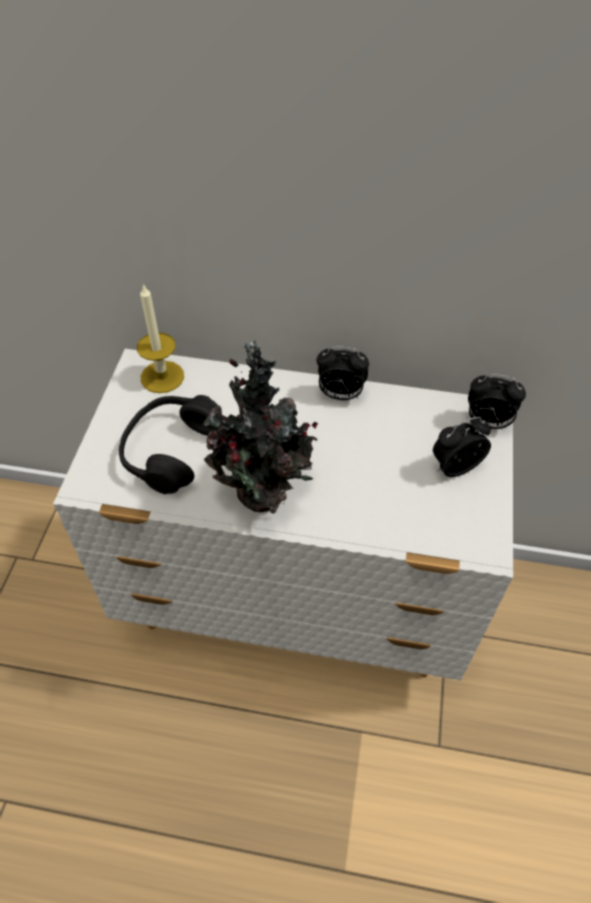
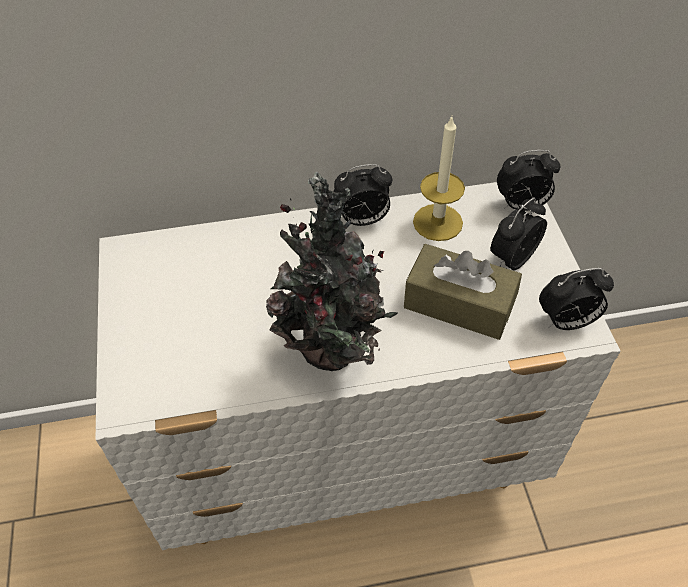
camera: 20 degrees left, 0 degrees up
black headphones [119,395,218,494] -> none
candle [137,283,184,393] -> candle moved to [413,116,465,241]
none -> brown tissue box [404,244,522,340]
none -> alarm clock [539,268,614,330]

